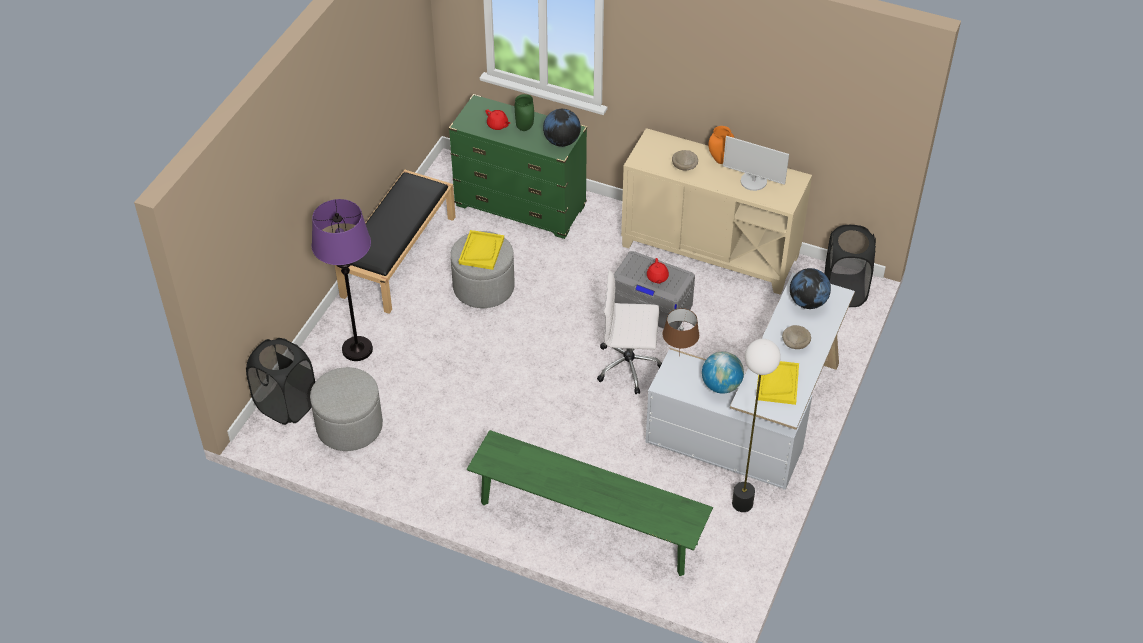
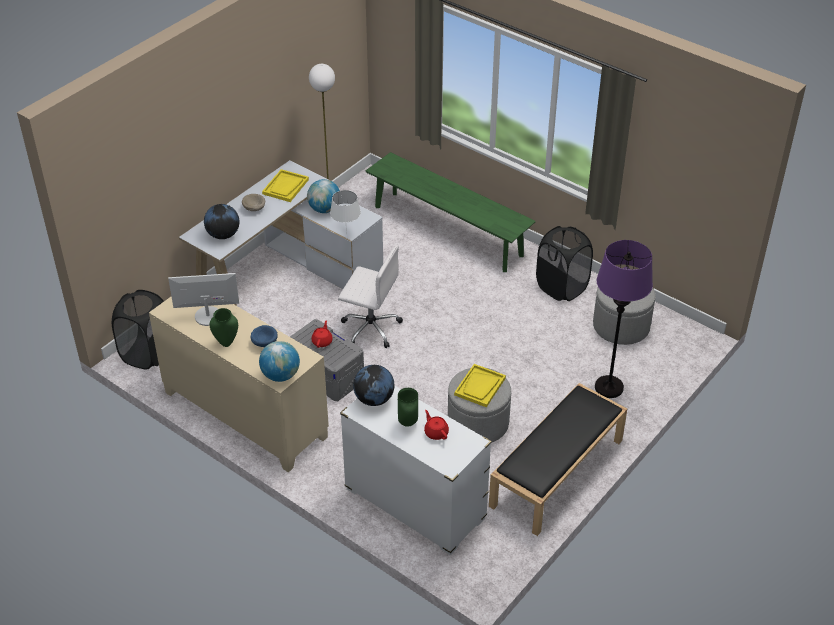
camera: 165 degrees left, 5 degrees down
black laundry basket [246,338,315,425] -> black laundry basket moved to [536,226,593,301]
green dresser [449,94,587,239] -> white dresser [340,385,492,555]
brown table lamp [663,308,699,356] -> white table lamp [330,190,361,234]
beige bowl [672,150,698,170] -> blue bowl [251,325,278,347]
orange vase [708,126,734,164] -> green vase [210,308,238,347]
monitor [723,136,789,191] -> monitor turned 45 degrees counterclockwise [168,273,239,326]
none -> globe [259,341,300,382]

